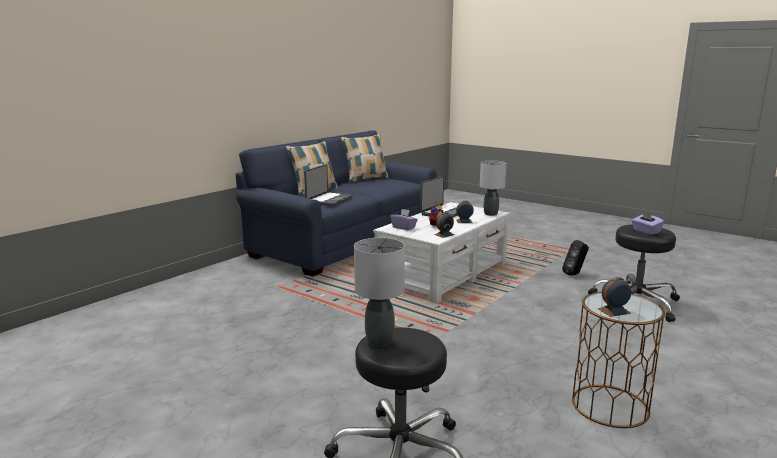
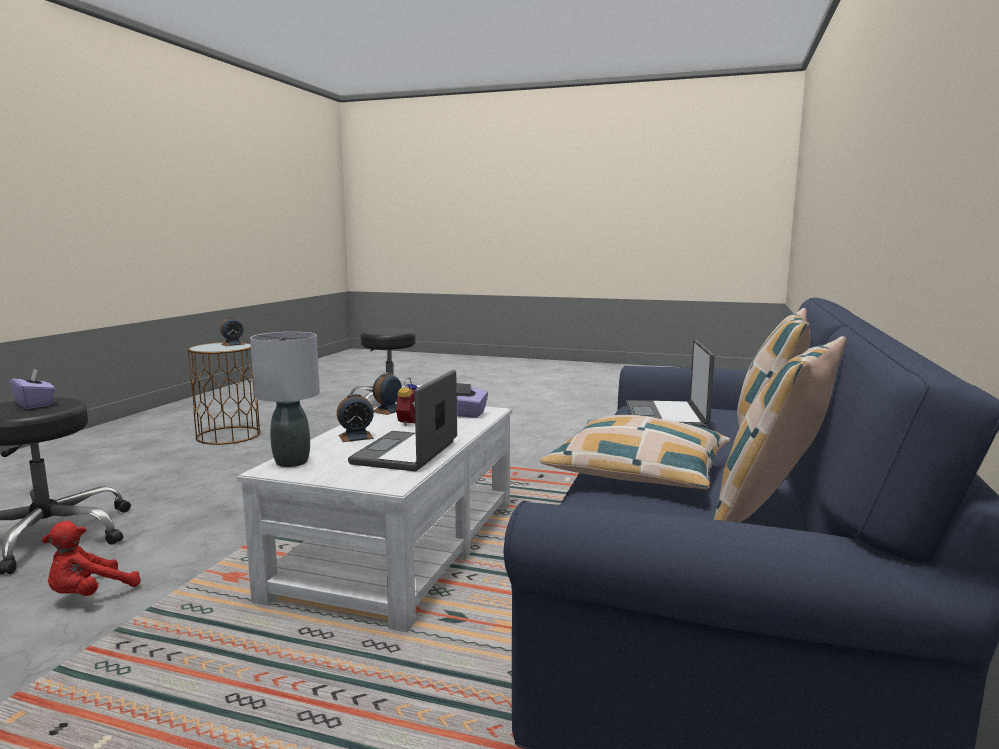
camera: 160 degrees right, 5 degrees down
grey table lamp [354,238,405,347] -> none
black speaker [562,240,589,276] -> red plush toy [42,521,141,596]
none -> pillow [540,415,730,490]

